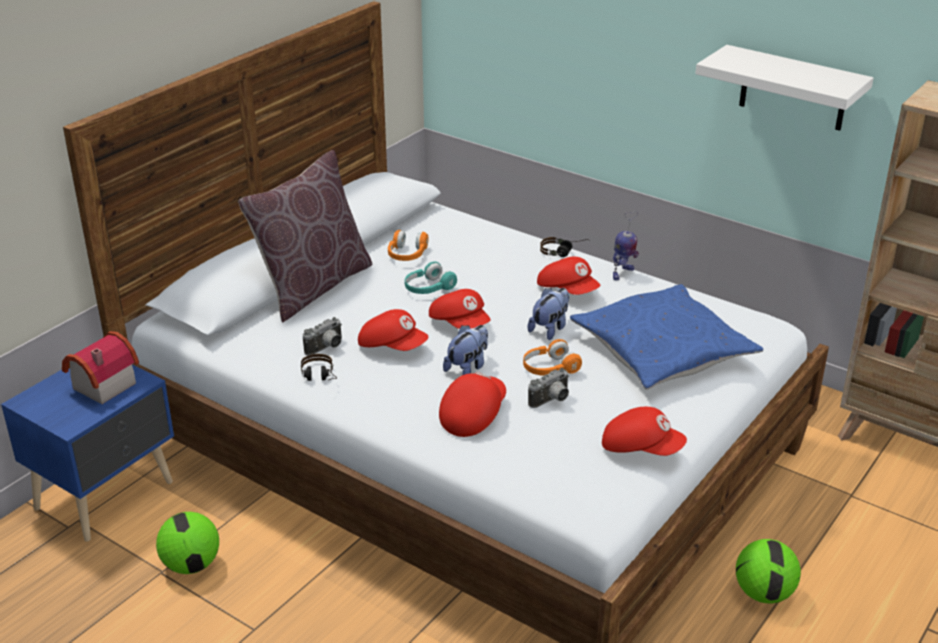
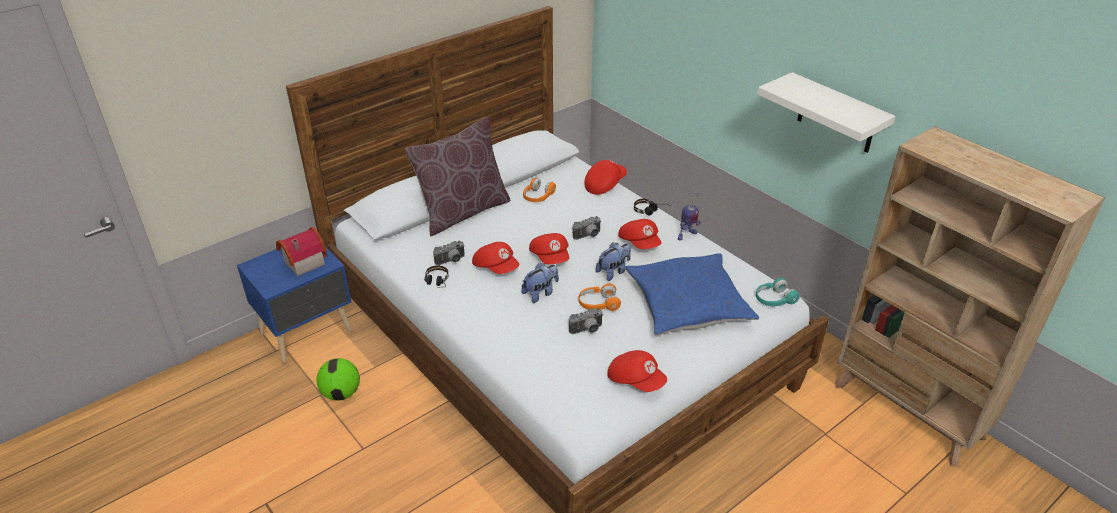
camera: 15 degrees right, 5 degrees up
turquoise headphones [405,261,457,294] -> turquoise headphones moved to [756,278,800,306]
red cap [439,372,506,437] -> red cap moved to [584,160,627,195]
football [736,539,801,604] -> none
none -> camera [573,216,601,240]

